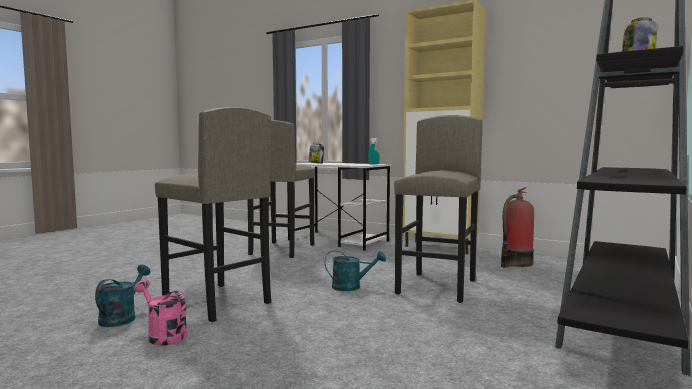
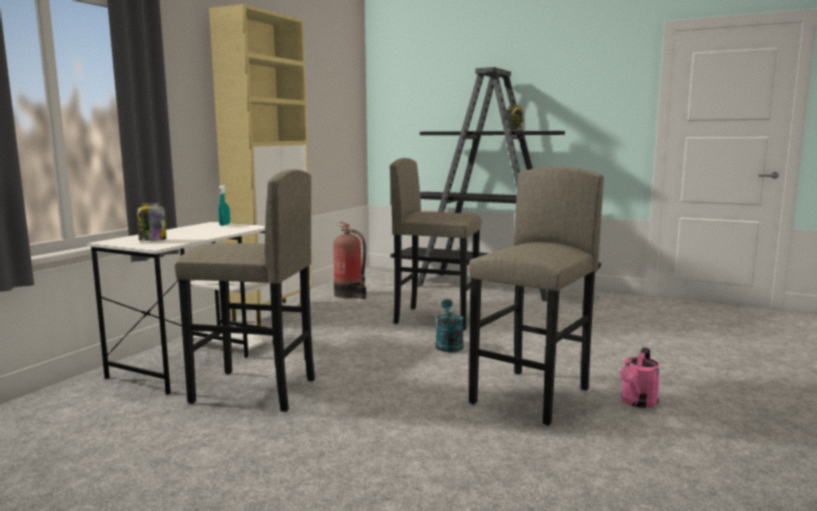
camera: 95 degrees left, 5 degrees up
turquoise watering can [95,265,150,327] -> none

